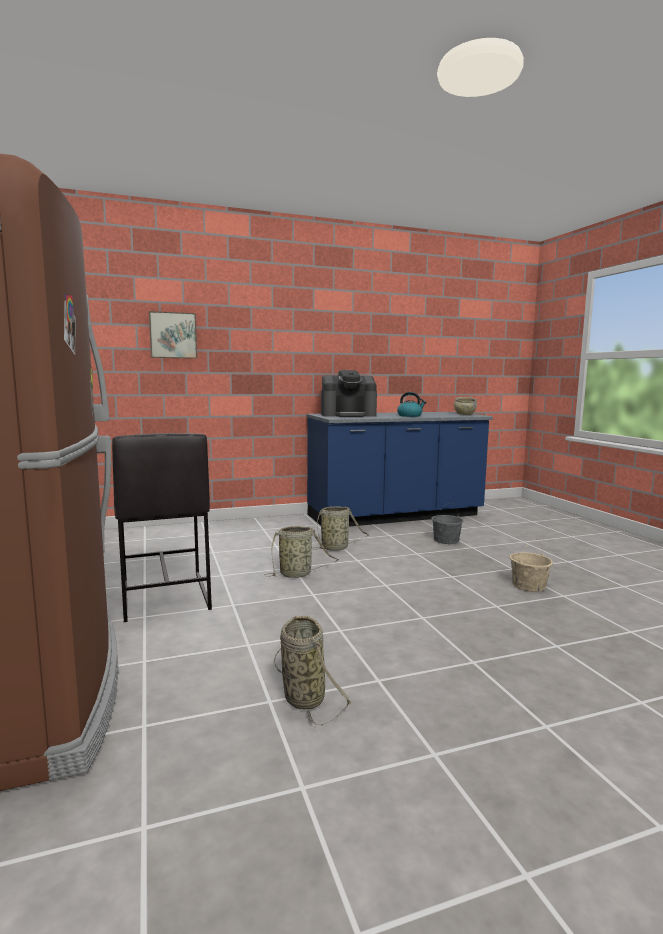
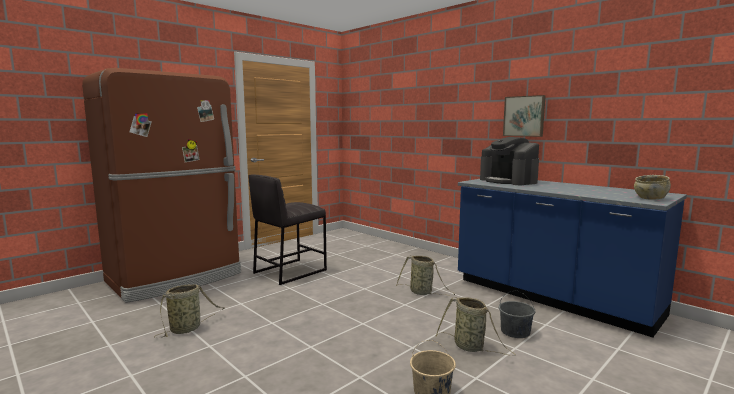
camera: 65 degrees right, 0 degrees up
picture [149,311,197,359] -> picture moved to [503,95,546,137]
basket [264,526,339,578] -> basket moved to [436,297,516,356]
kettle [397,392,426,417] -> none

